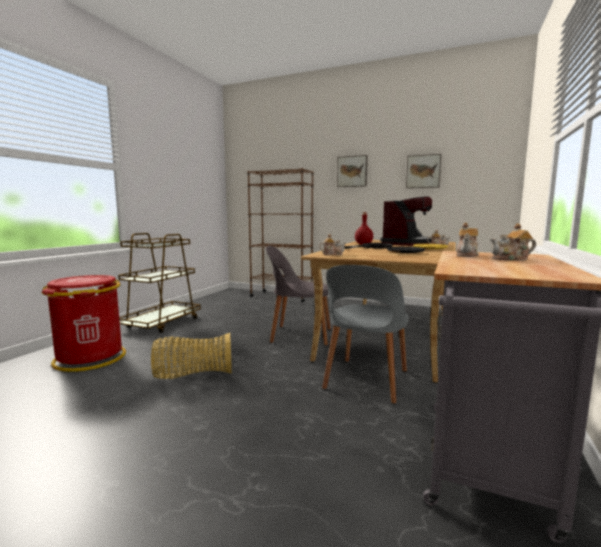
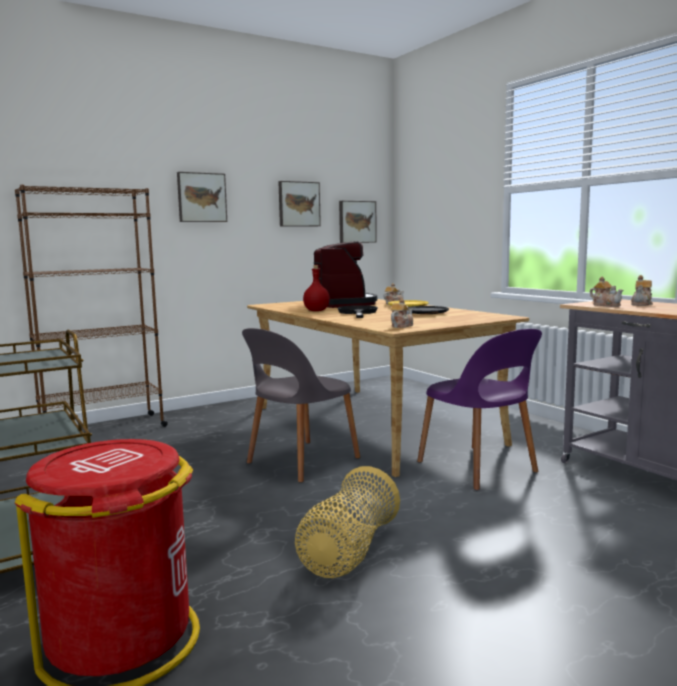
camera: 55 degrees left, 0 degrees up
grey chair [322,265,409,404] -> purple chair [417,329,542,490]
none -> picture [339,201,377,243]

